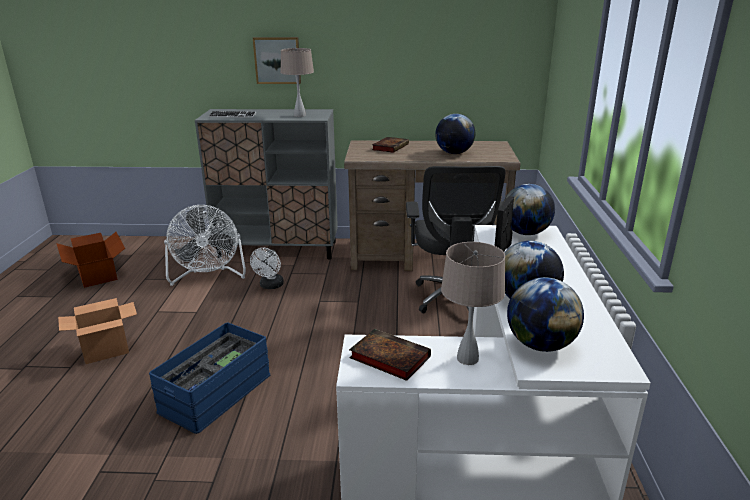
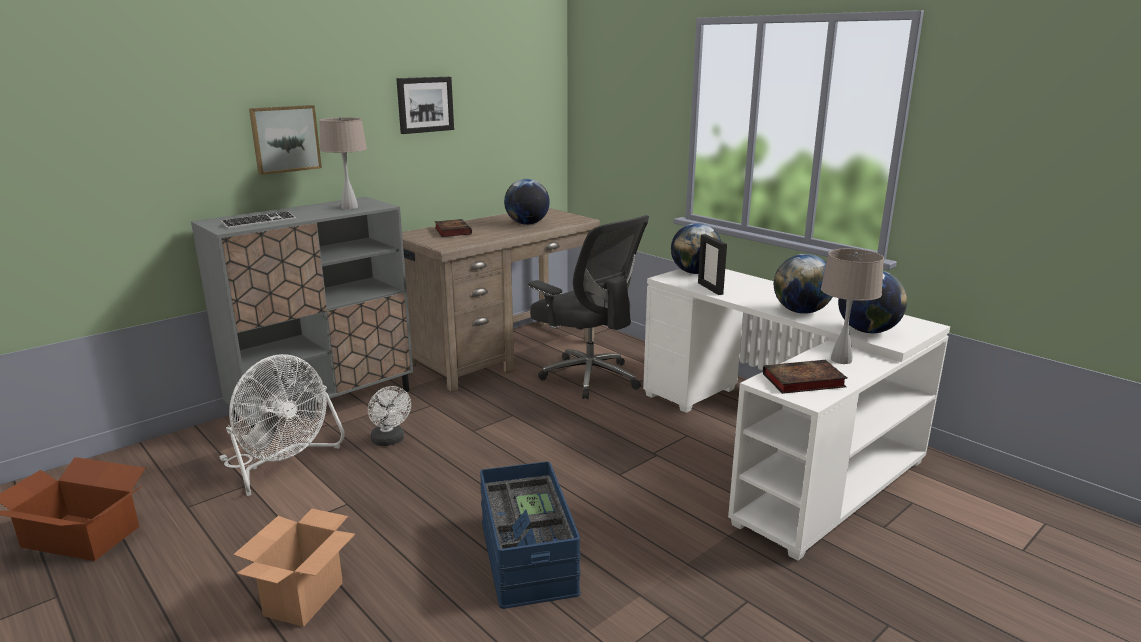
camera: 45 degrees left, 5 degrees down
none -> picture [396,77,454,134]

